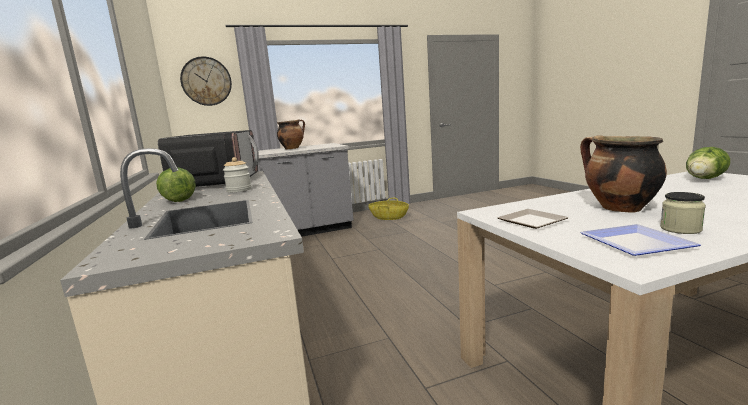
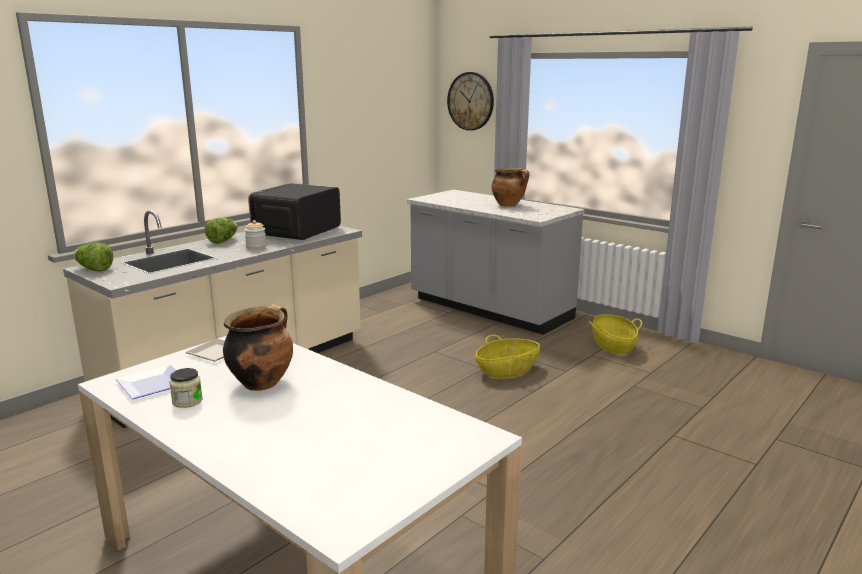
camera: 60 degrees right, 5 degrees up
microwave [158,130,259,187] -> microwave turned 150 degrees clockwise [248,183,341,240]
lettuce [686,147,730,179] -> lettuce moved to [73,242,113,272]
none -> basket [476,335,540,379]

